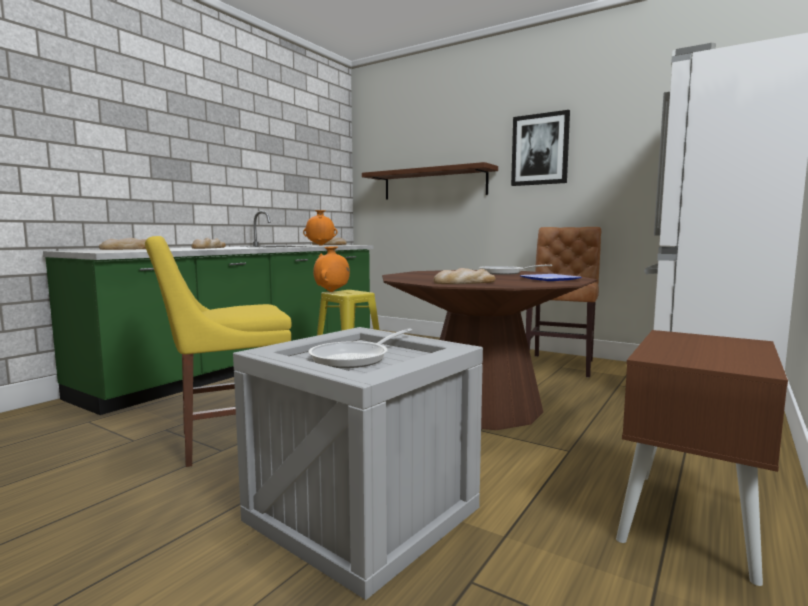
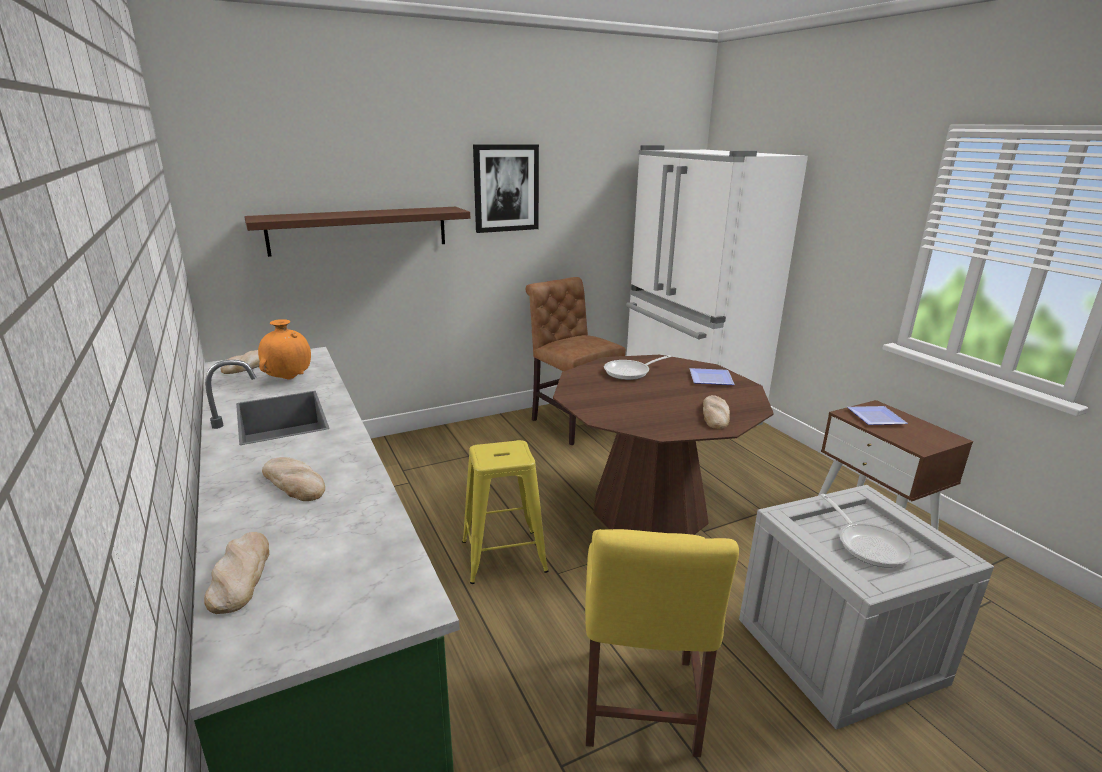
camera: 60 degrees left, 15 degrees up
orange vase [313,246,350,292] -> none
none -> plate [847,406,908,425]

